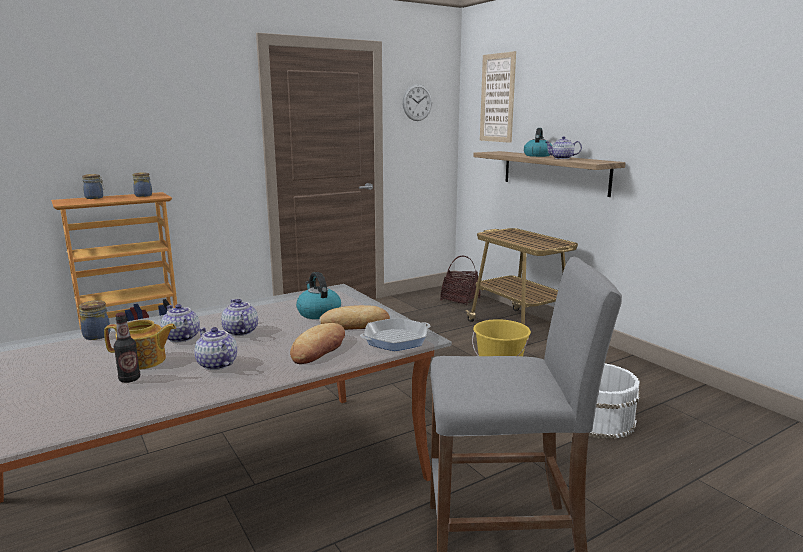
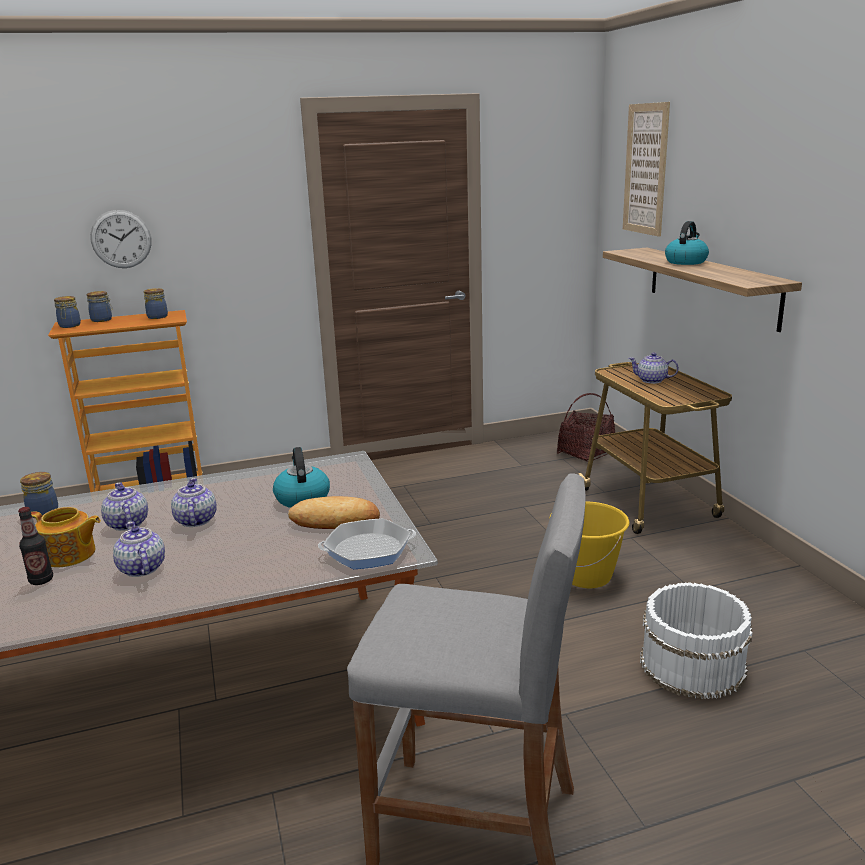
camera: 15 degrees right, 5 degrees up
bread [290,323,345,364] -> none
wall clock [402,84,432,121] -> wall clock moved to [90,210,152,268]
teapot [545,136,582,159] -> teapot moved to [628,352,679,384]
none -> jar [54,296,81,328]

